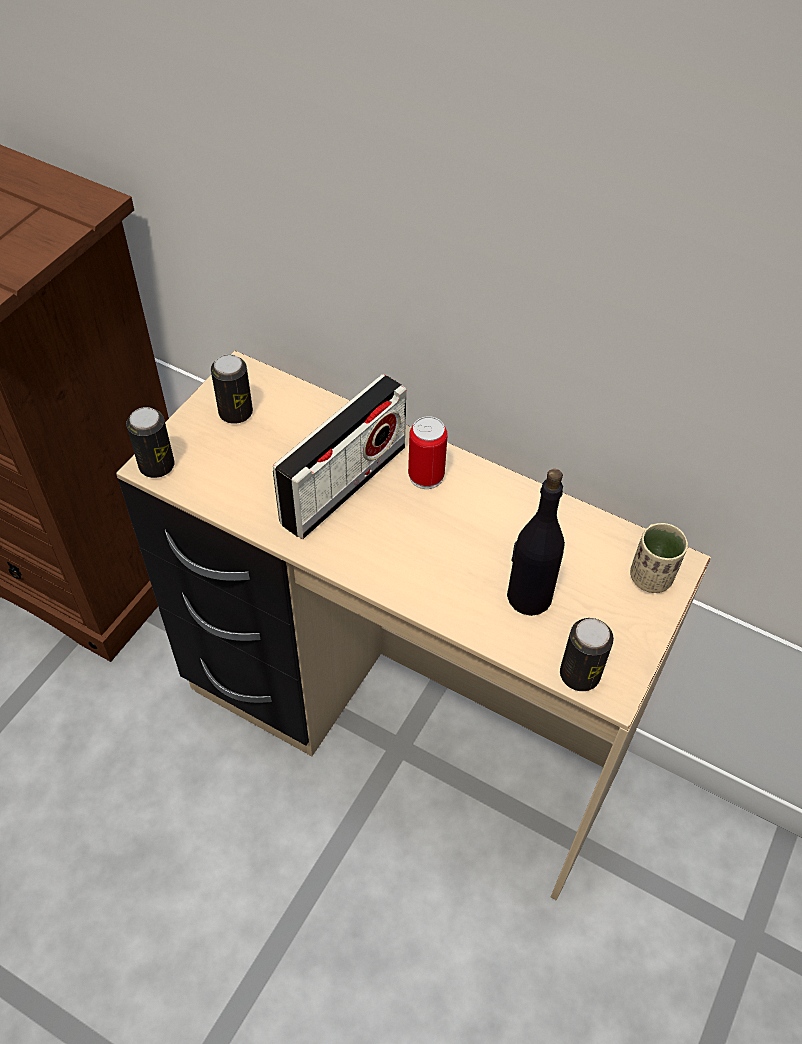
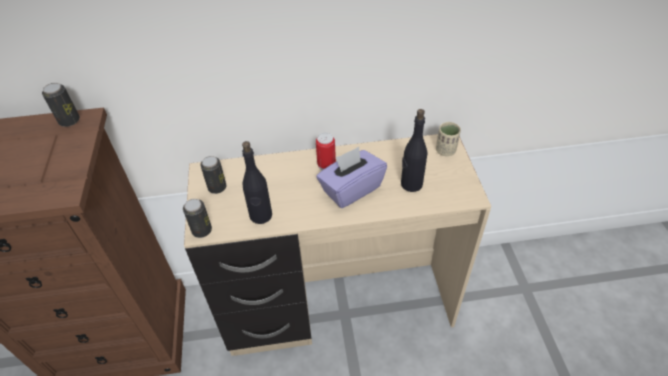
camera: 35 degrees left, 5 degrees down
radio [273,374,406,539] -> none
can [560,618,614,691] -> can moved to [42,83,80,127]
none -> black bottle [242,141,272,224]
none -> purple tissue box [316,147,387,208]

